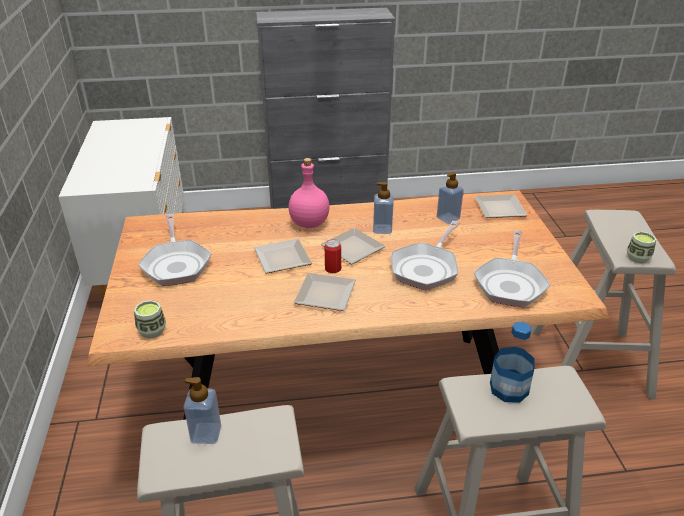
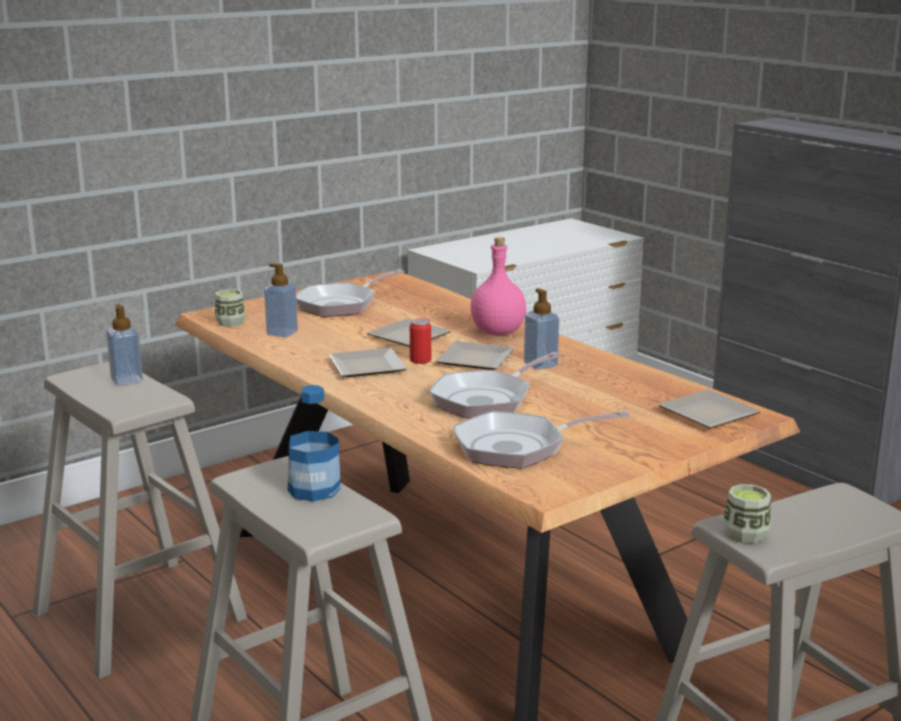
camera: 60 degrees right, 15 degrees down
frying pan [391,221,460,290] -> frying pan turned 45 degrees counterclockwise [429,352,562,419]
soap dispenser [437,172,464,224] -> soap dispenser moved to [264,263,298,337]

